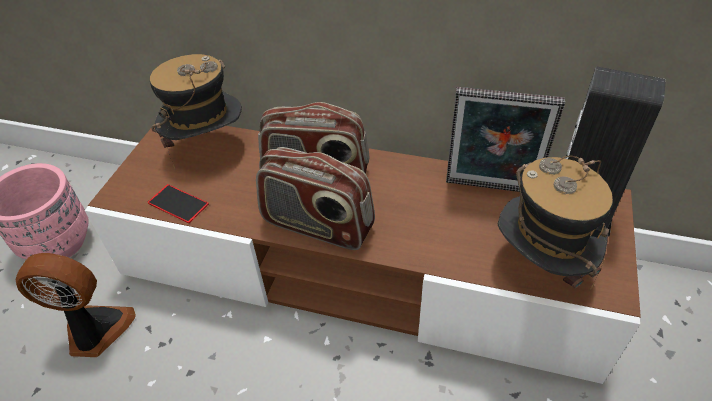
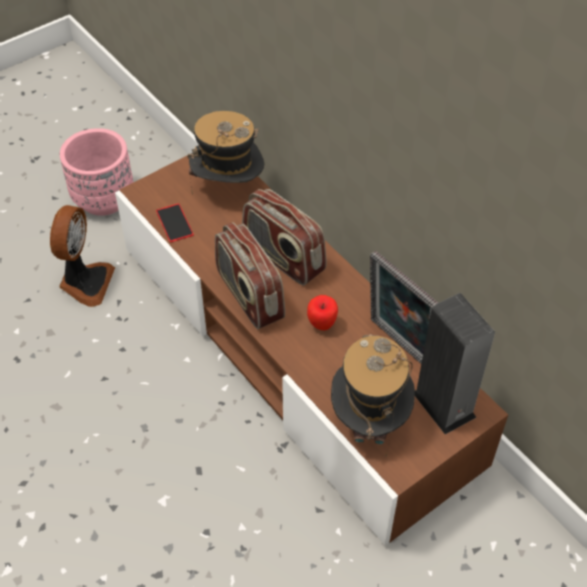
camera: 35 degrees right, 5 degrees up
fan [16,253,136,357] -> fan turned 60 degrees clockwise [50,205,115,307]
none -> apple [307,295,338,330]

